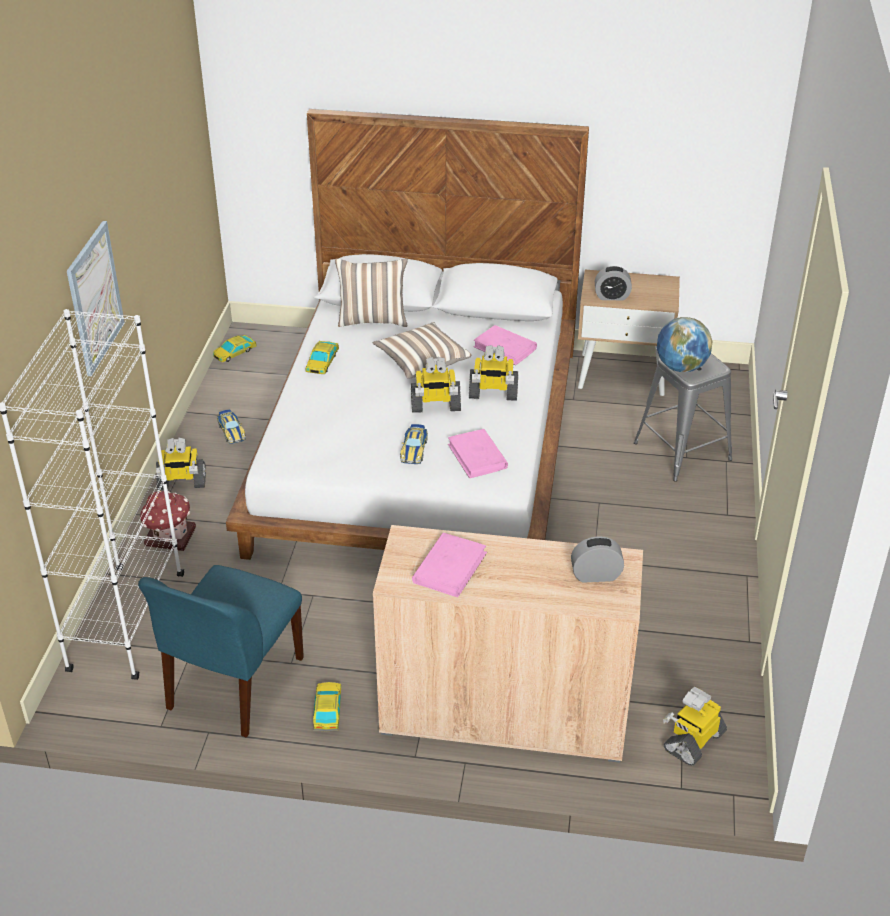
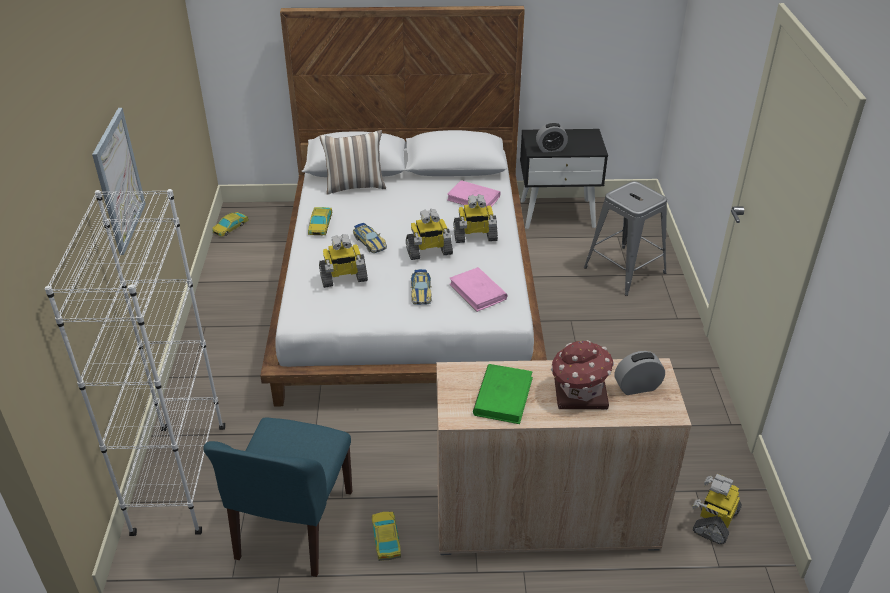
camera: 10 degrees left, 0 degrees up
toy house [140,491,196,551] -> toy house moved to [551,340,614,409]
toy robot [156,438,206,490] -> toy robot moved to [319,234,368,288]
toy car [217,409,246,444] -> toy car moved to [353,223,387,253]
pillow [373,322,472,379] -> none
pink book [412,533,487,597] -> green book [473,364,533,424]
beige nightstand [578,270,680,396] -> black nightstand [520,129,608,229]
globe [657,317,712,372] -> none

